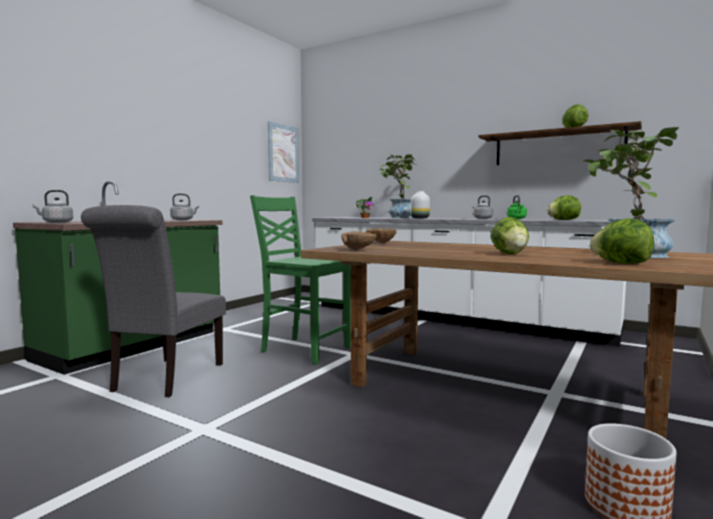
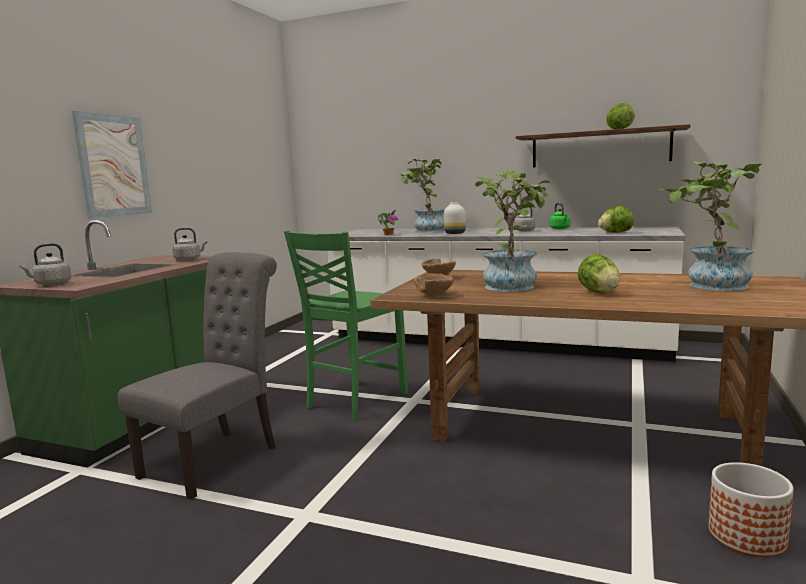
camera: 10 degrees left, 5 degrees up
grey chair [81,205,226,397] -> grey chair turned 150 degrees counterclockwise [118,252,277,500]
green chair [250,195,351,365] -> green chair turned 75 degrees counterclockwise [284,230,408,420]
picture [268,121,299,183] -> picture moved to [72,111,152,218]
lettuce [590,218,654,264] -> none
none -> potted plant [474,170,550,292]

